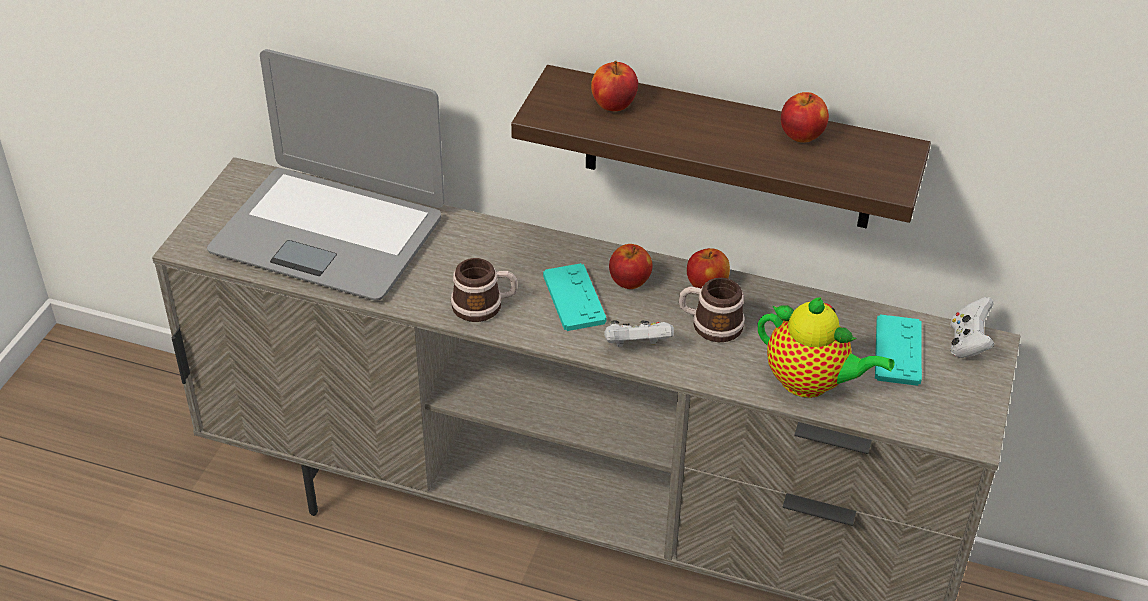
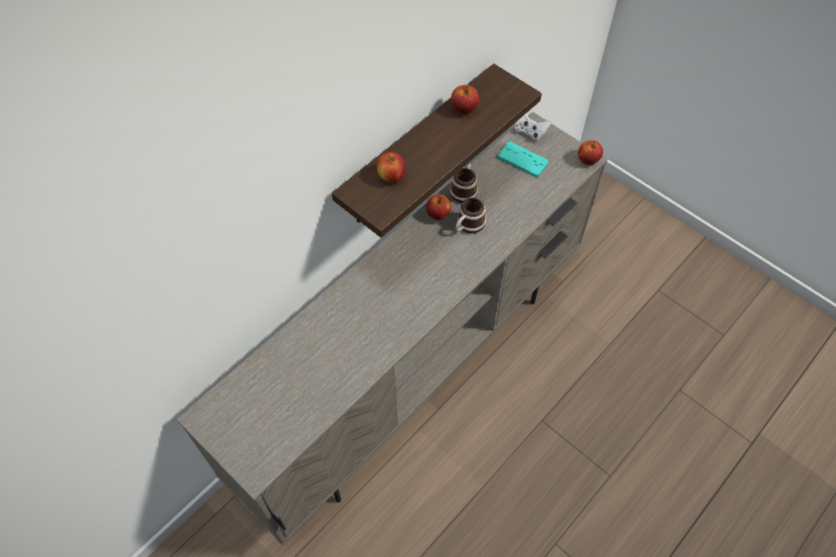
camera: 65 degrees left, 15 degrees up
laptop [207,49,445,301] -> none
mug [451,258,518,322] -> mug moved to [450,164,478,203]
turquoise game controller [543,263,606,331] -> none
white game controller [604,320,674,347] -> none
apple [609,244,652,289] -> apple moved to [578,140,603,165]
teapot [758,297,894,398] -> none

